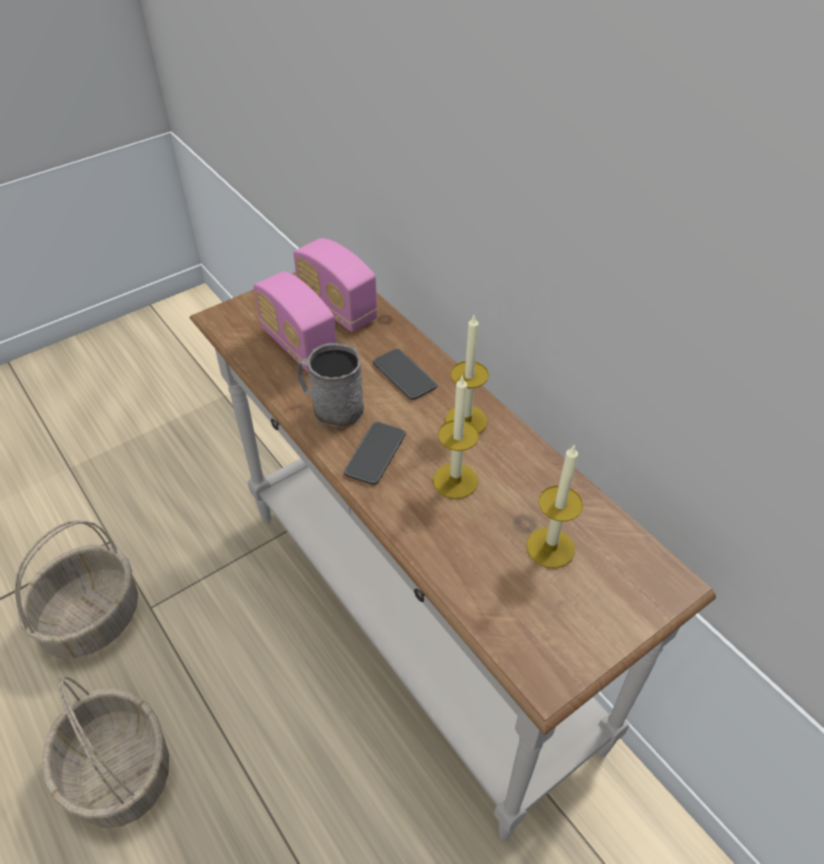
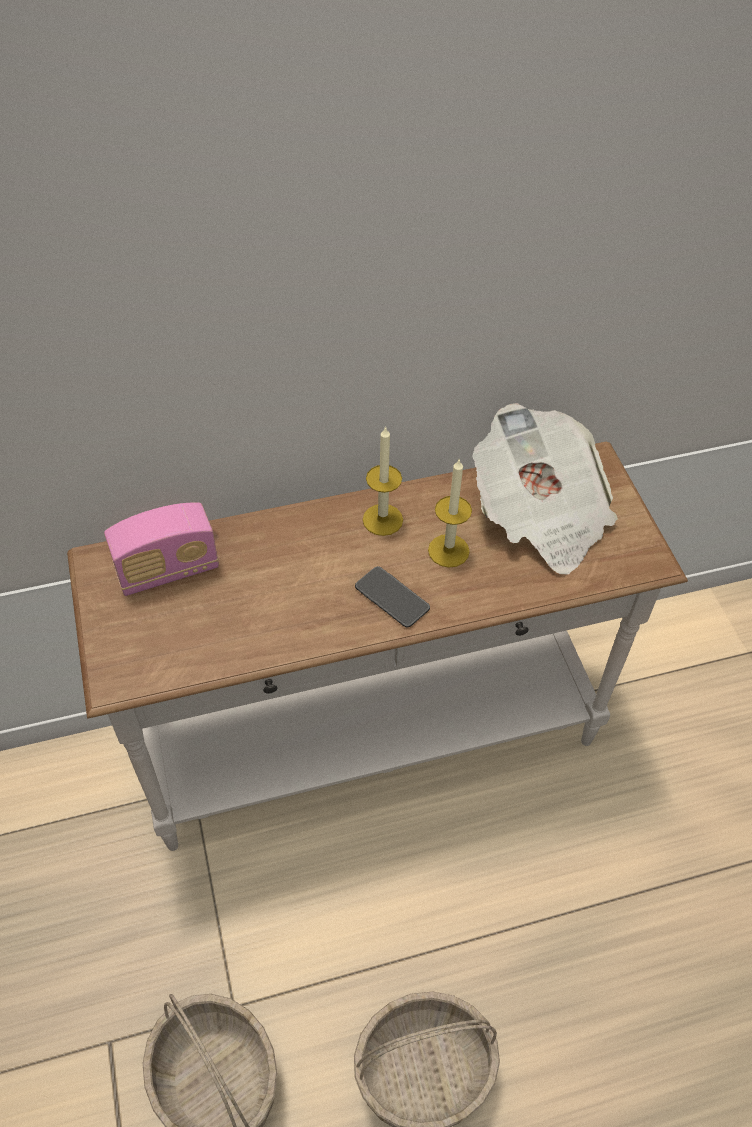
camera: 70 degrees left, 5 degrees up
radio [253,271,336,373] -> none
grey mug [297,343,364,428] -> none
phone [373,348,437,400] -> none
candle [526,444,583,568] -> newspaper [473,403,618,575]

